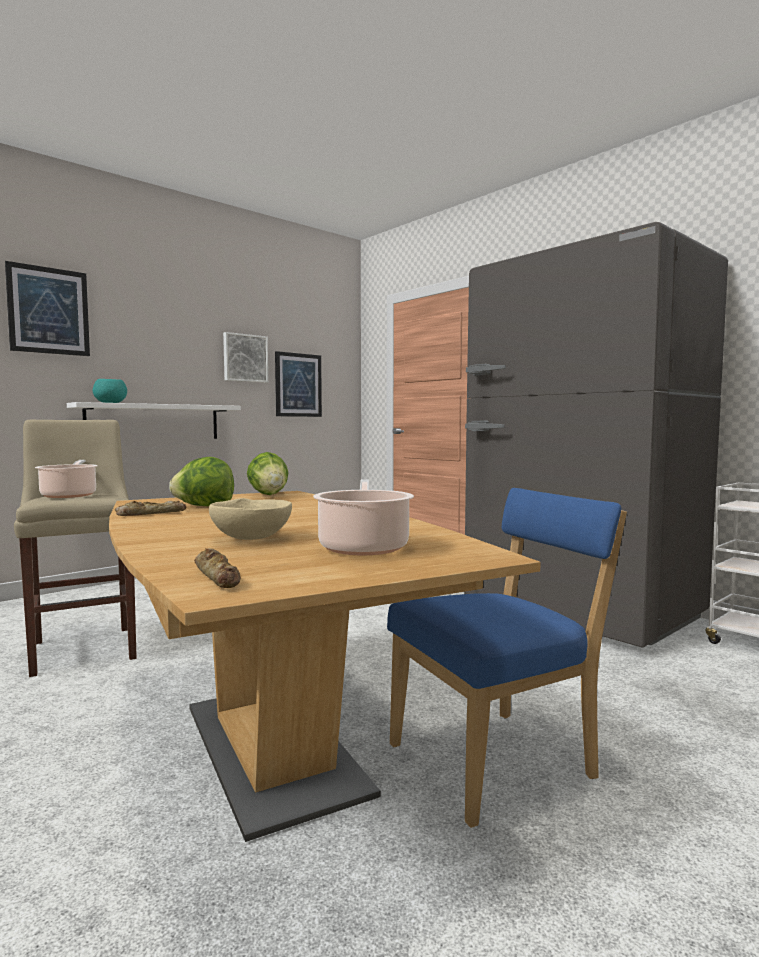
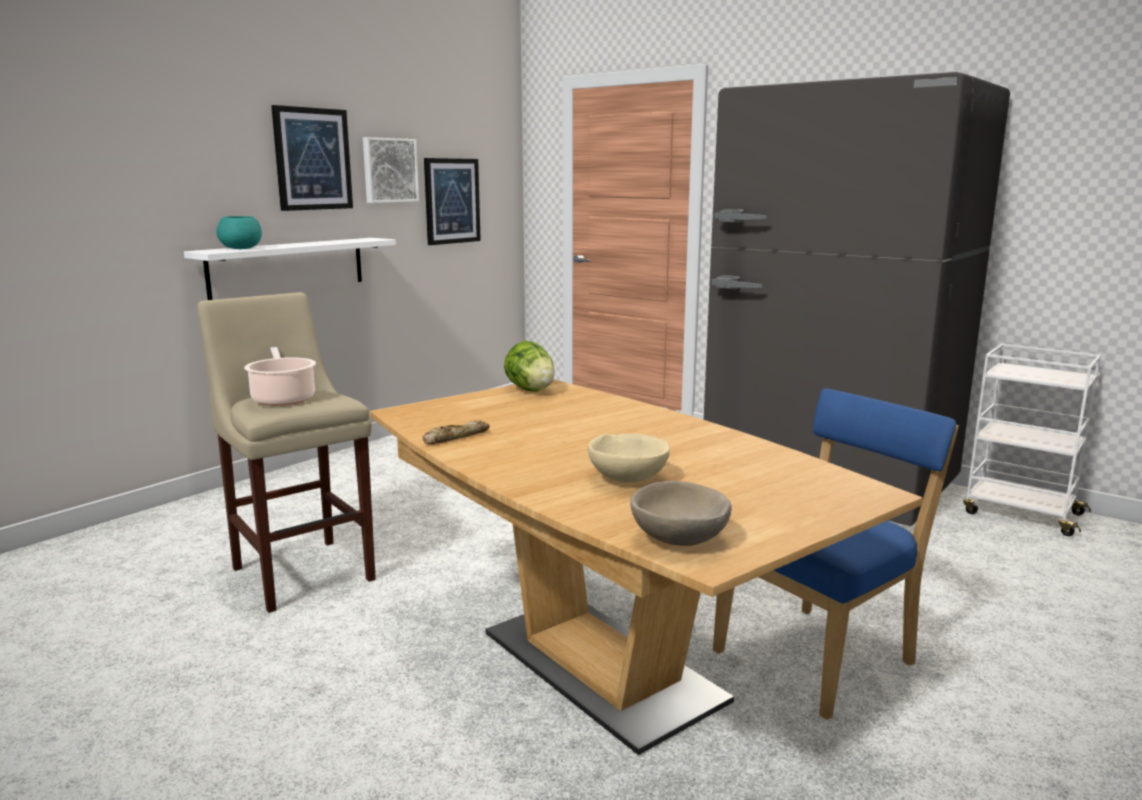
camera: 10 degrees left, 10 degrees up
picture [5,261,90,356] -> picture moved to [271,105,353,211]
lettuce [169,457,234,506] -> none
bread [194,548,241,588] -> beige bowl [630,481,732,546]
cooking pot [313,479,414,555] -> none

